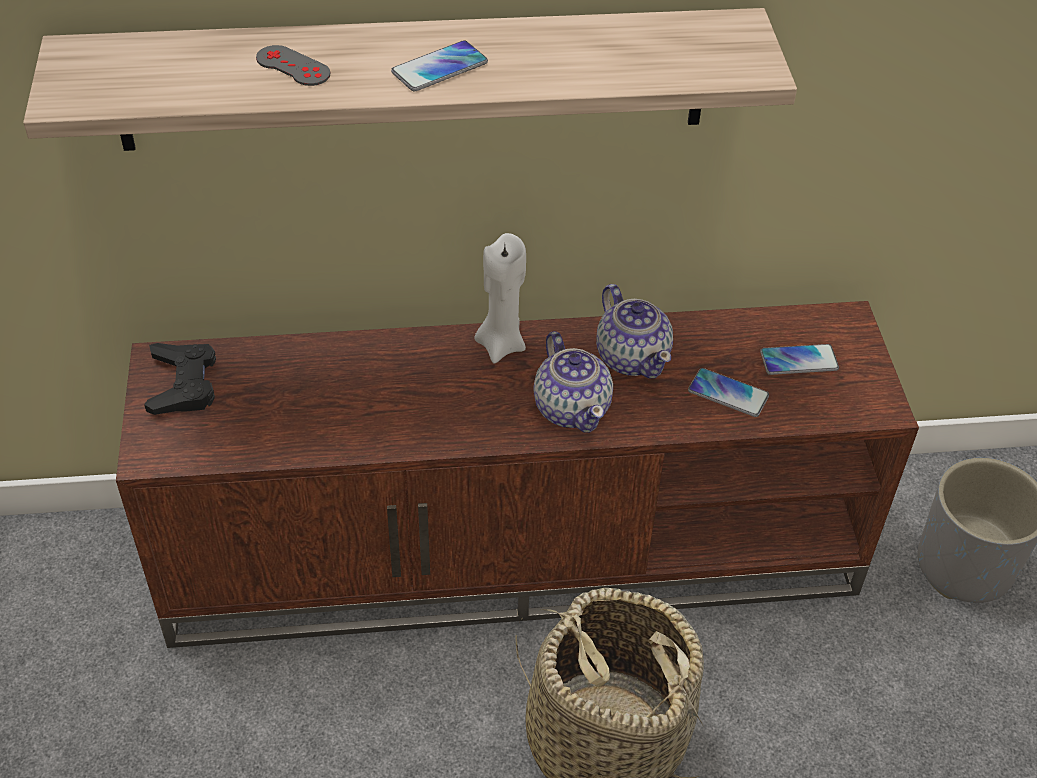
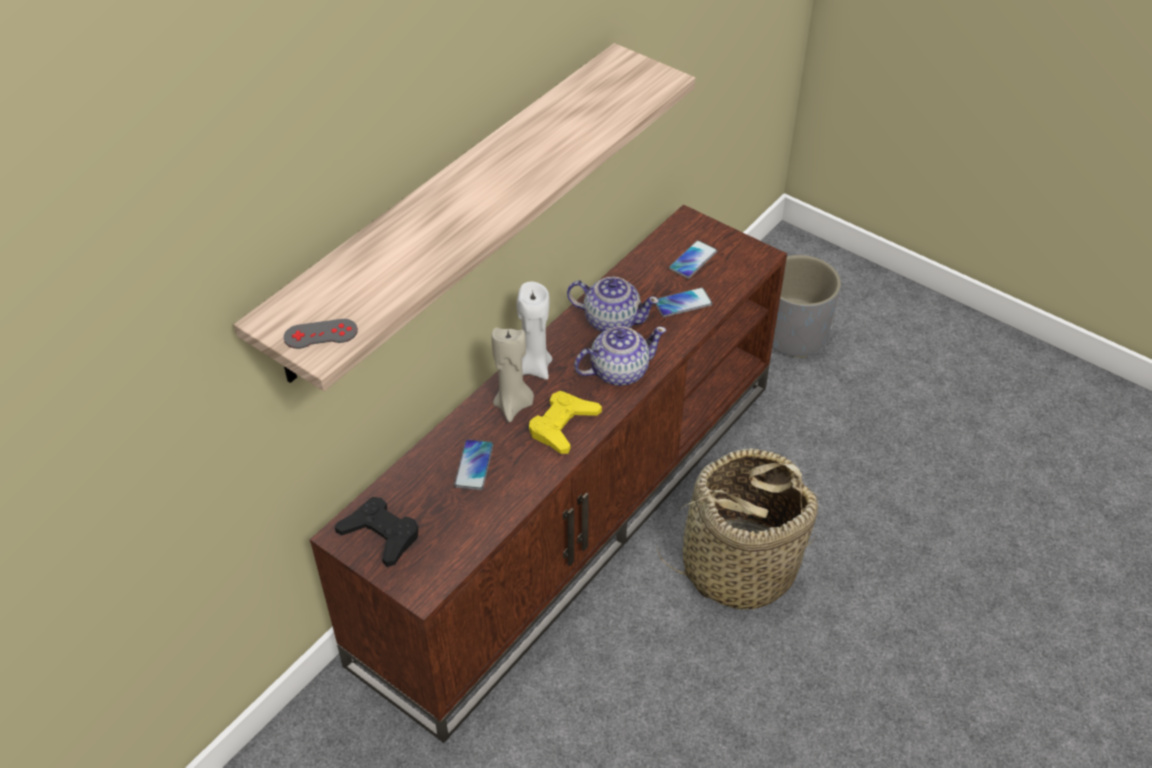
camera: 45 degrees left, 0 degrees up
grey game controller [256,45,331,86] -> grey game controller moved to [284,319,358,349]
phone [391,40,488,91] -> phone moved to [454,439,493,490]
teapot [533,331,613,433] -> teapot turned 45 degrees counterclockwise [574,326,666,386]
none -> beige candle [491,327,534,422]
none -> yellow game controller [529,391,602,454]

